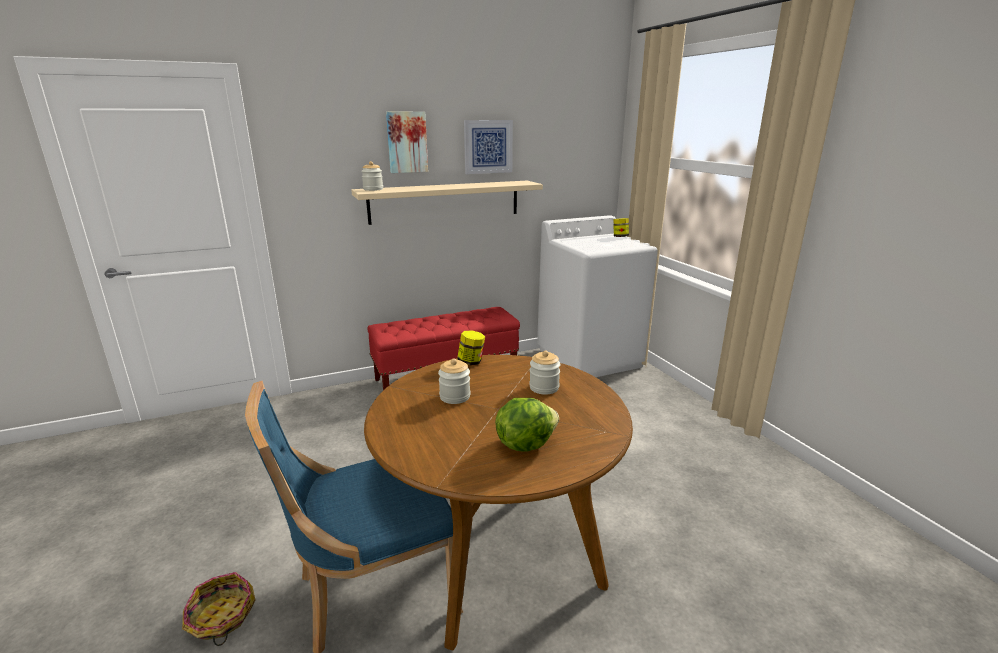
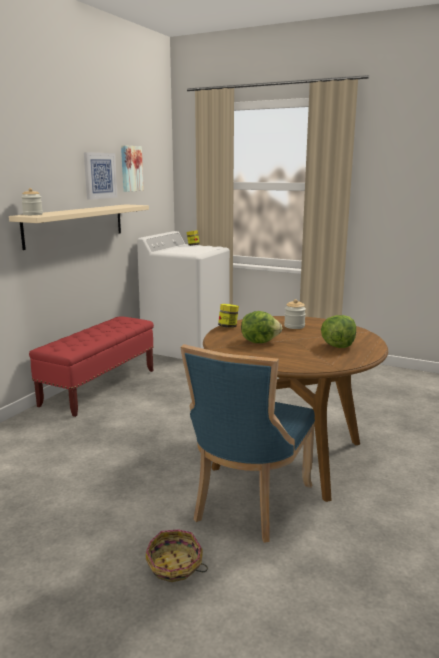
camera: 40 degrees left, 5 degrees down
picture [386,112,428,173] -> picture moved to [121,145,144,192]
jar [438,359,470,404] -> lettuce [241,311,282,343]

